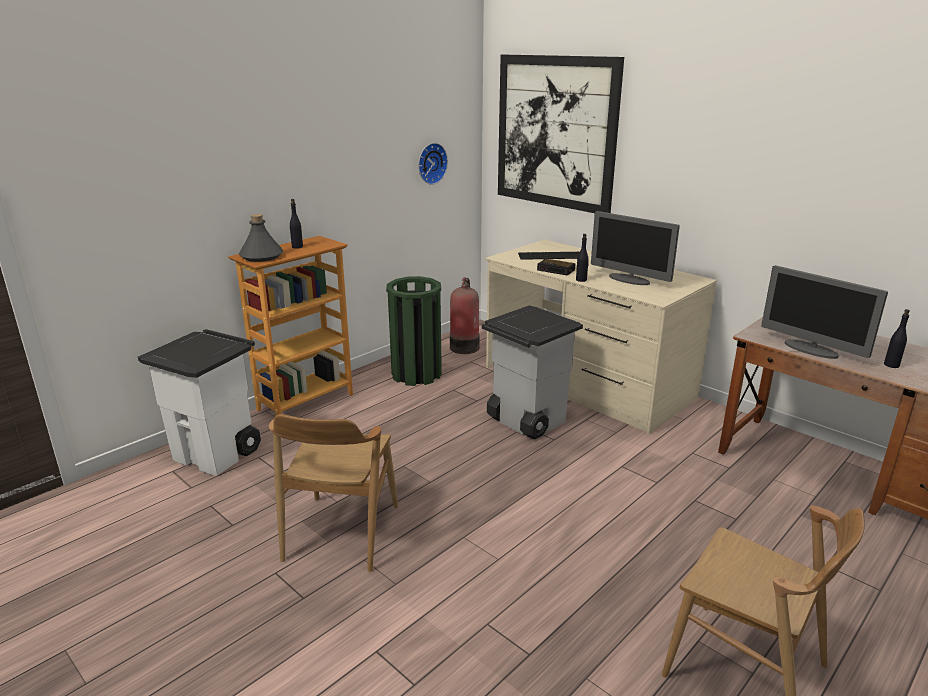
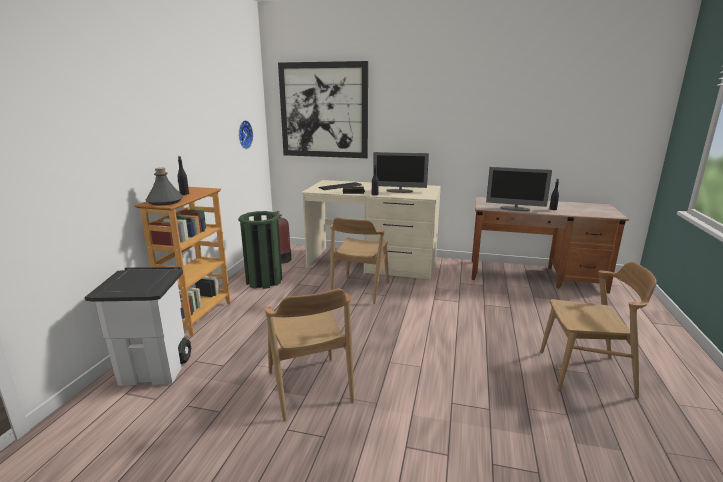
camera: 30 degrees left, 5 degrees down
grey trash can [481,306,583,439] -> brown chair [330,217,389,304]

